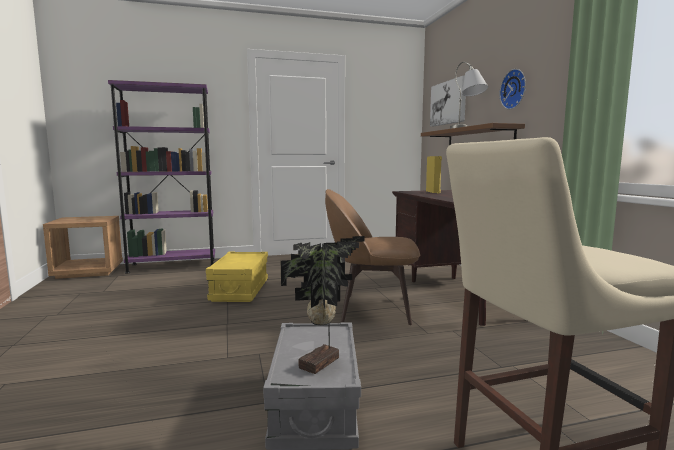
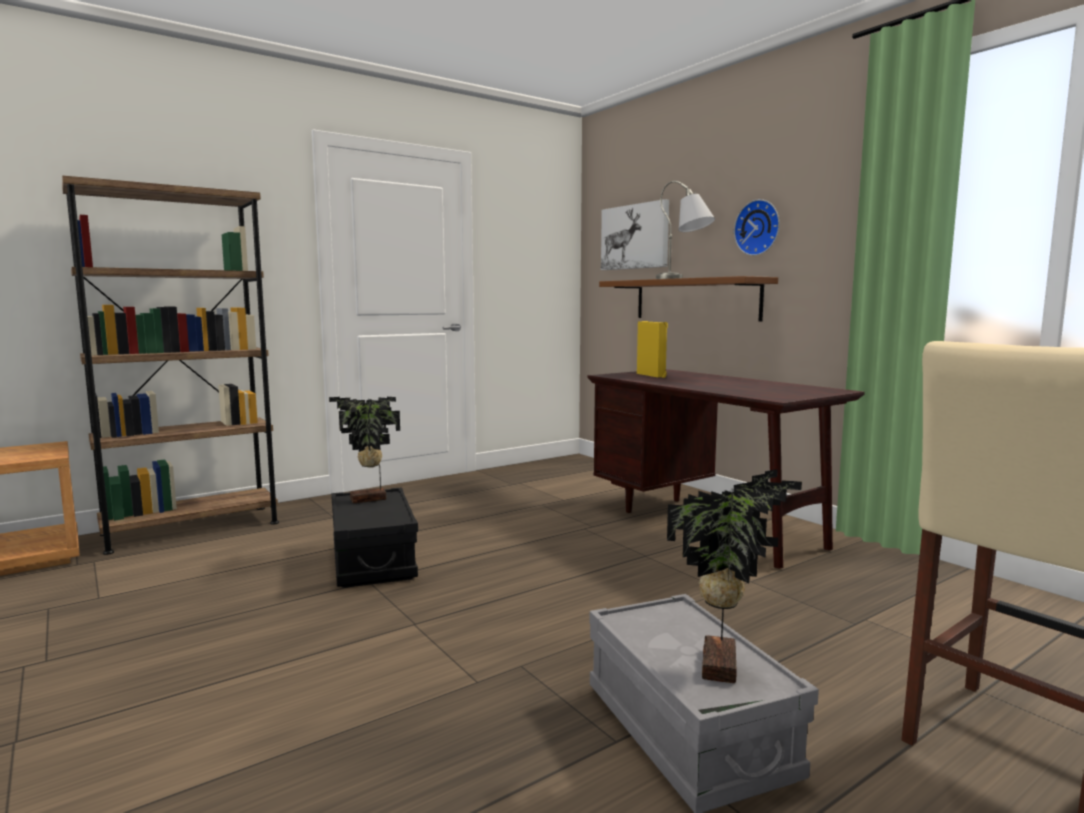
camera: 20 degrees left, 0 degrees up
purple bookcase [108,80,215,274] -> brown bookcase [62,176,279,555]
yellow storage box [206,251,268,302] -> black storage box [331,487,418,588]
brown chair [325,189,420,325] -> none
none -> potted plant [329,397,400,504]

